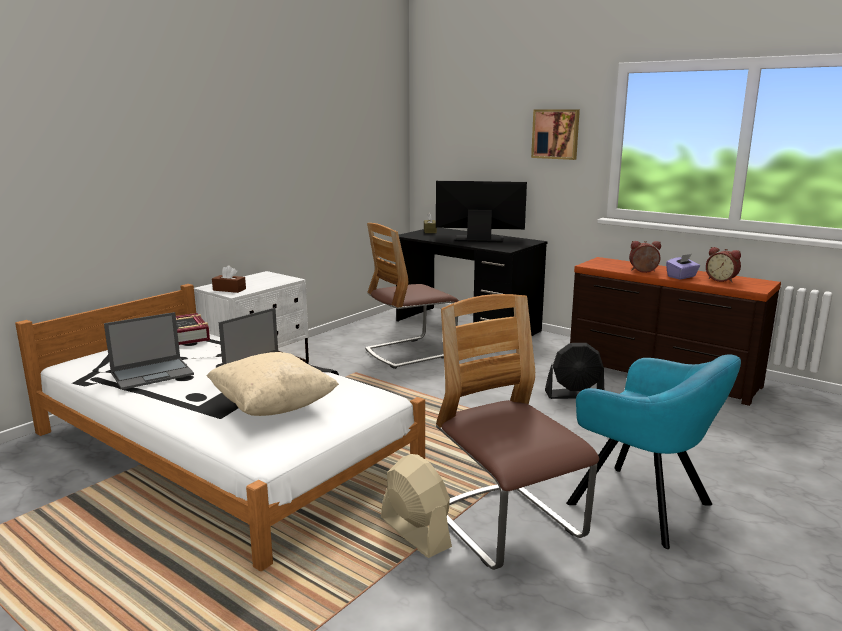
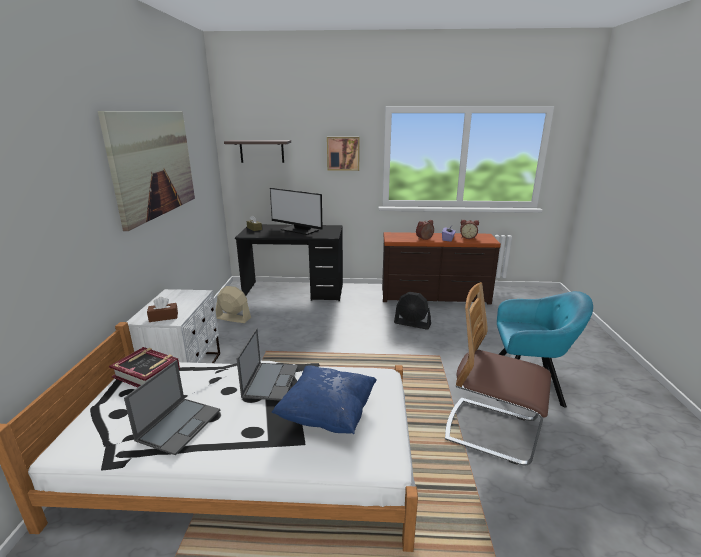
camera: 35 degrees left, 5 degrees up
beige pillow [207,352,339,416] -> blue pillow [271,366,377,434]
chair [365,223,459,369] -> none
beige fan [381,454,452,558] -> beige fan moved to [216,286,251,323]
monitor [436,181,527,243] -> monitor turned 120 degrees counterclockwise [270,188,323,235]
black fan [545,343,604,399] -> black fan turned 60 degrees clockwise [394,292,431,330]
none -> picture [98,111,195,231]
none -> shelf [224,140,291,163]

